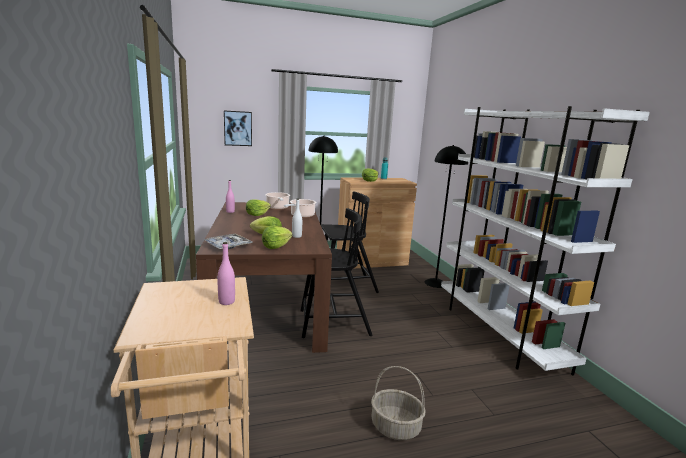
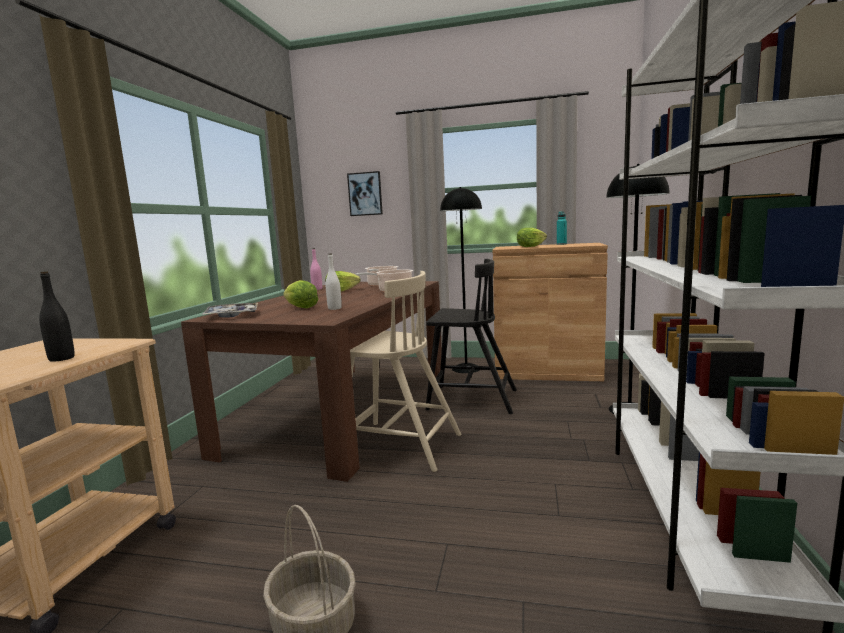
camera: 30 degrees right, 5 degrees down
pink bottle [217,242,235,305] -> black bottle [39,271,75,362]
lettuce [262,226,293,249] -> none
black chair [300,208,373,338] -> beige chair [350,271,461,472]

